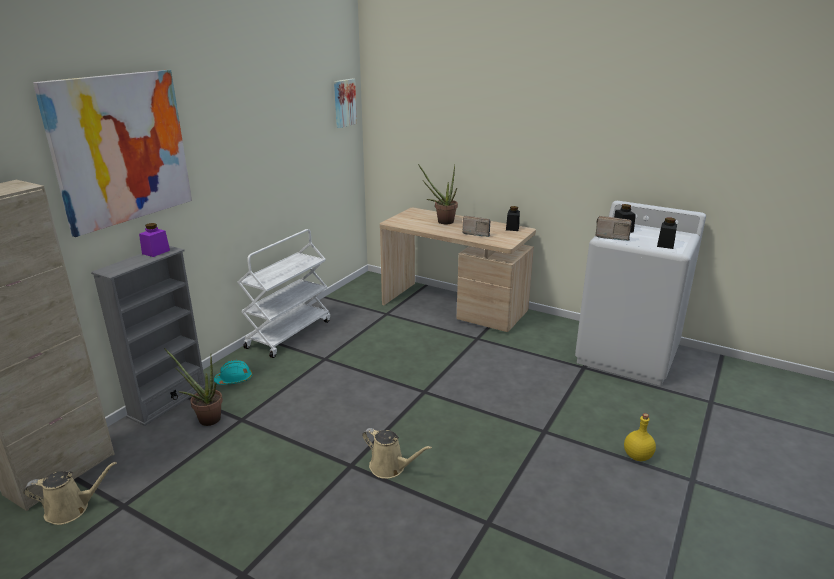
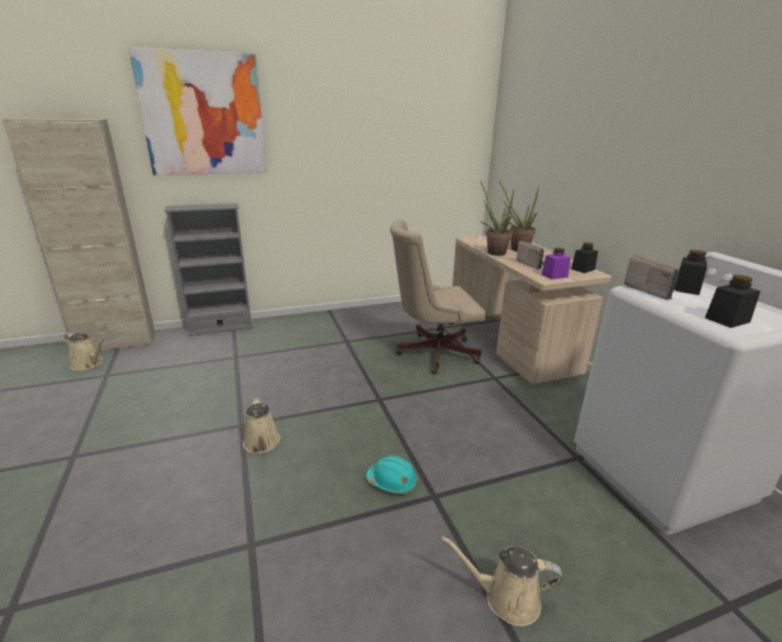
camera: 40 degrees right, 0 degrees up
purple jar [139,223,170,257] -> purple jar moved to [542,248,571,279]
potted plant [164,348,223,426] -> potted plant moved to [480,180,515,256]
turquoise hard hat [214,360,253,385] -> turquoise hard hat moved to [366,455,418,494]
white cart [237,229,330,358] -> none
picture [334,79,357,128] -> none
yellow bottle [624,413,656,461] -> beige watering can [442,536,563,626]
none -> beige office chair [390,219,485,374]

